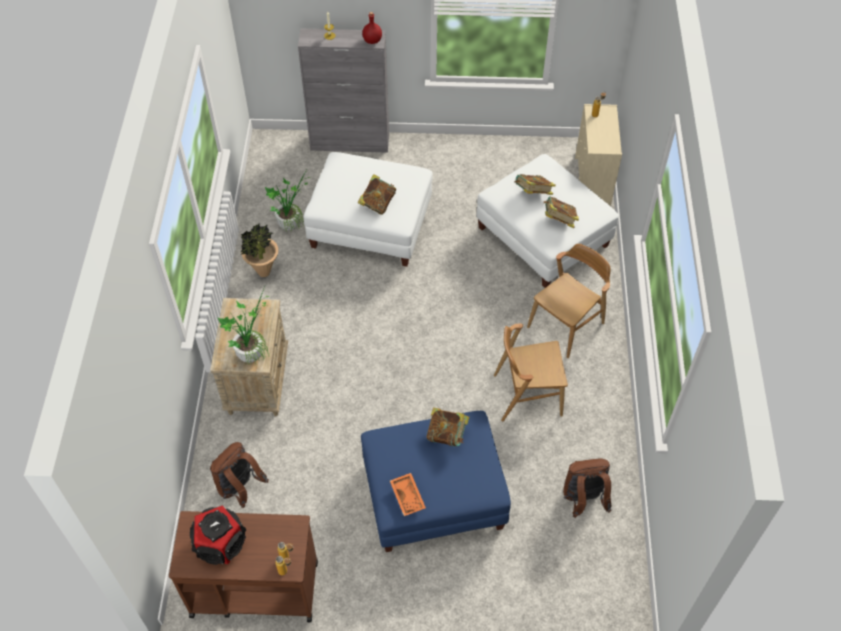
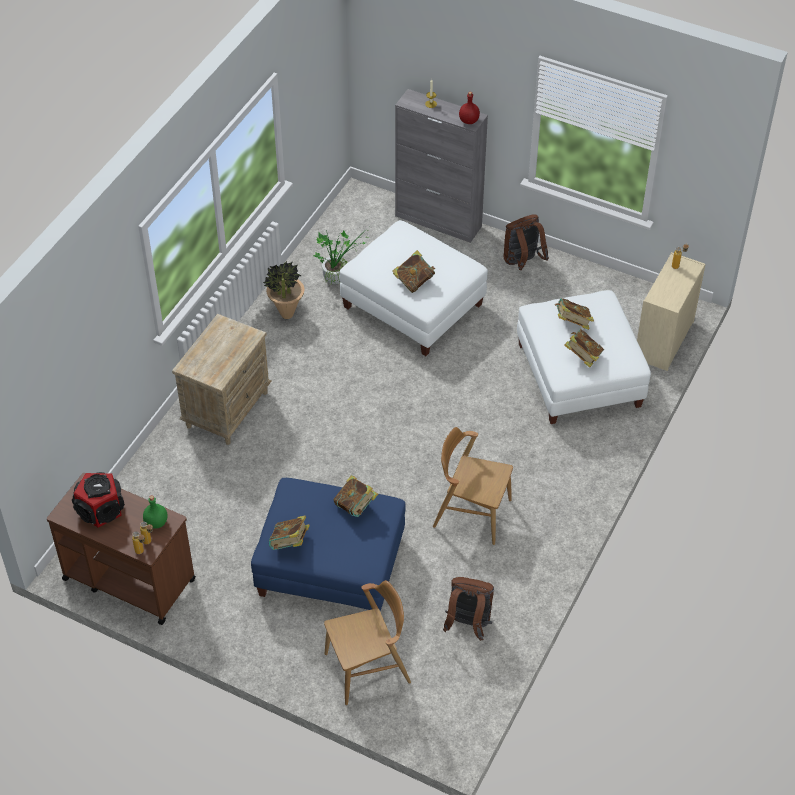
camera: 25 degrees right, 5 degrees down
brown backpack [210,442,269,508] -> brown backpack moved to [504,214,549,270]
potted plant [217,284,270,366] -> none
orange tray [390,473,426,516] -> book [269,515,310,550]
brown chair [527,244,611,358] -> brown chair moved to [324,580,411,705]
none -> green bottle [143,496,167,529]

